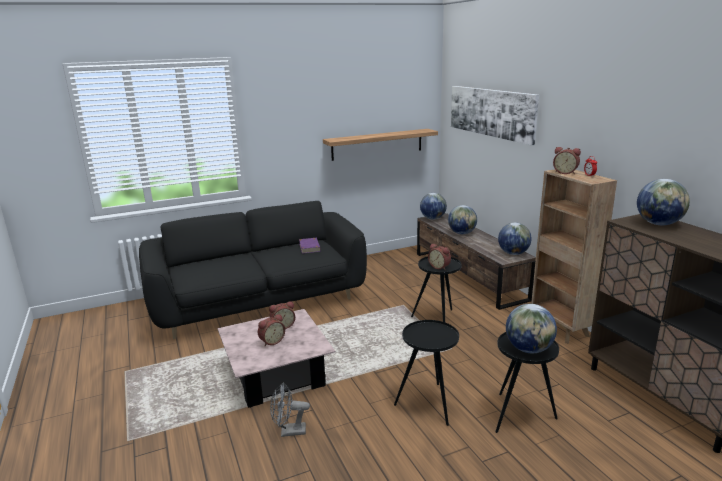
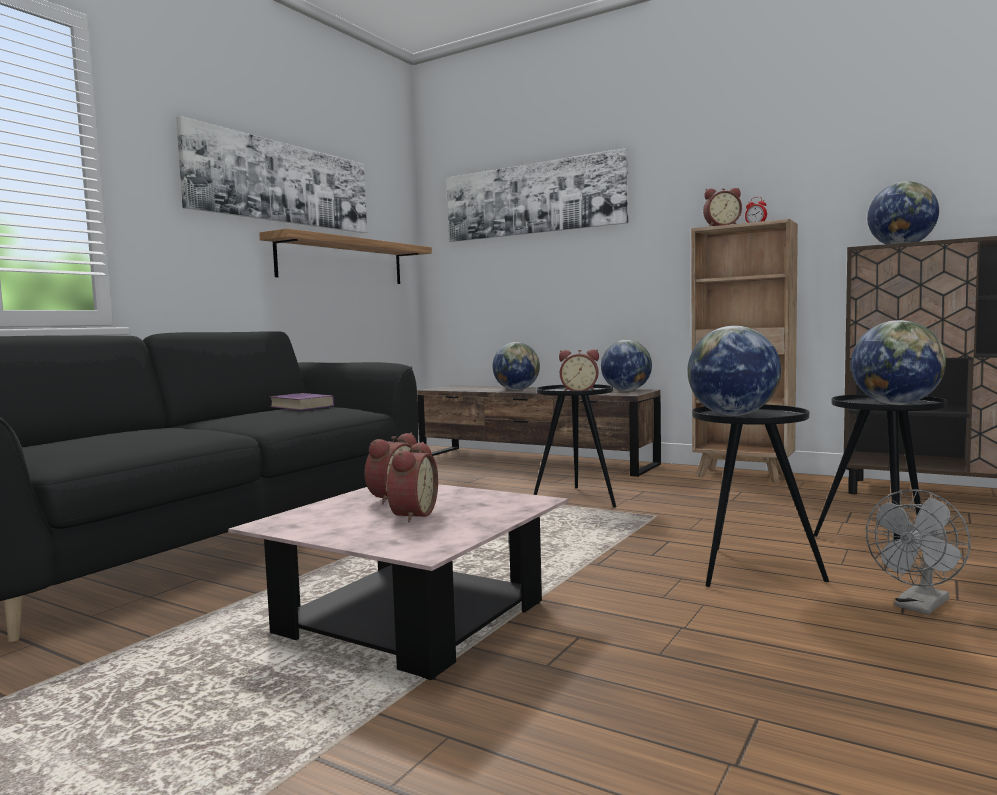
camera: 35 degrees left, 15 degrees down
grey fan [270,383,310,437] -> grey fan moved to [866,489,971,615]
globe [420,193,447,220] -> globe moved to [687,326,781,416]
none -> picture [176,116,367,233]

